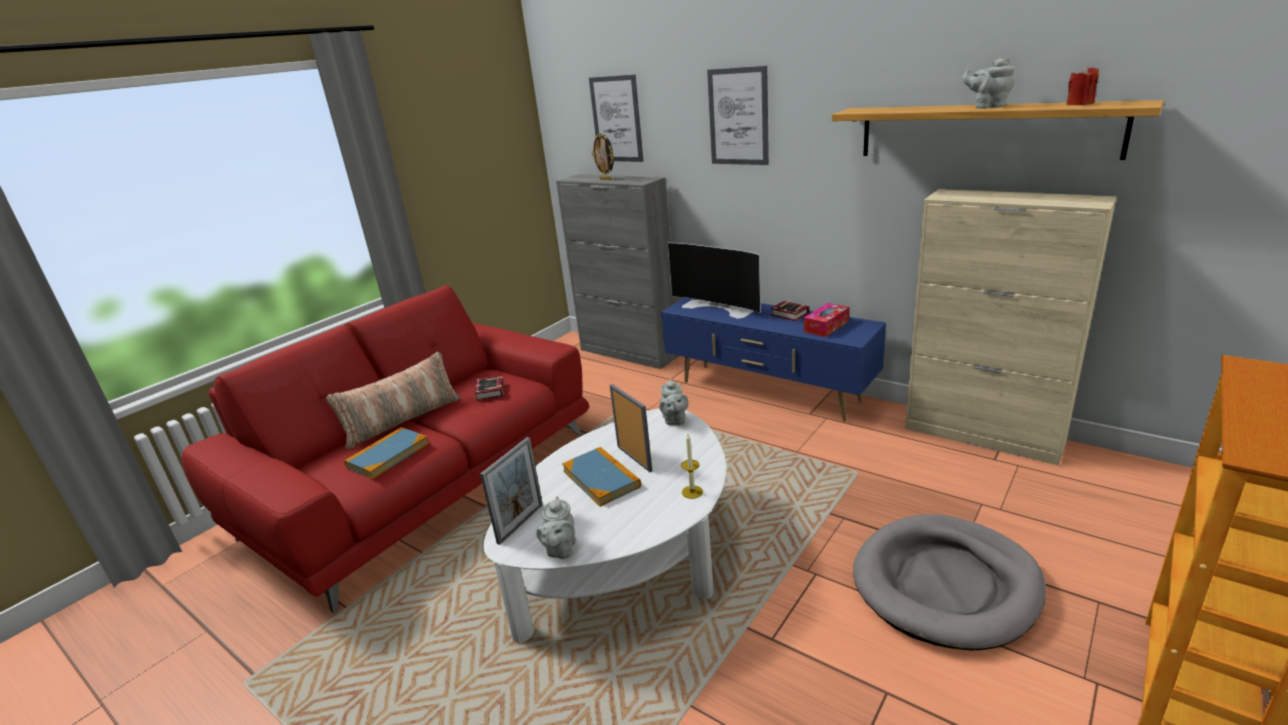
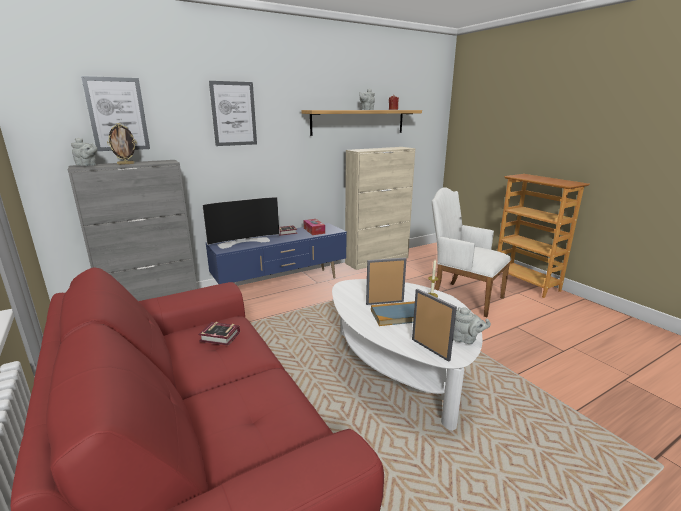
camera: 70 degrees left, 5 degrees down
pillow [326,352,461,450] -> none
book [344,427,429,479] -> none
grey teapot [659,378,688,425] -> grey teapot moved to [71,138,98,166]
grey dog bed [853,514,1046,650] -> white armchair [432,187,511,317]

